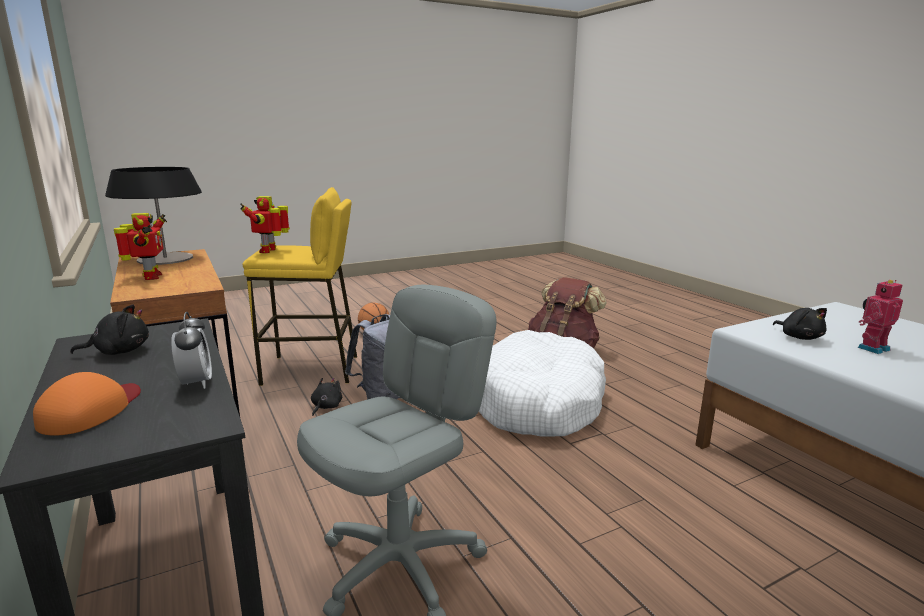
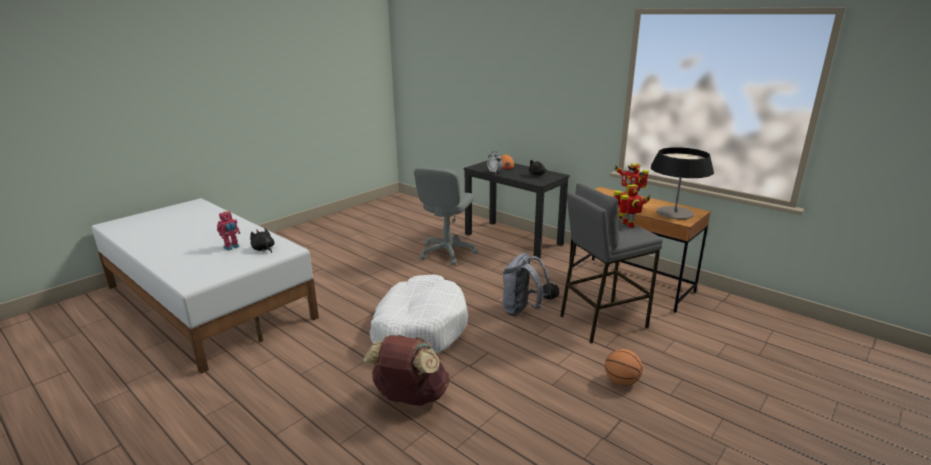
camera: 160 degrees right, 5 degrees up
yellow stool [242,187,357,386] -> grey stool [560,183,663,343]

